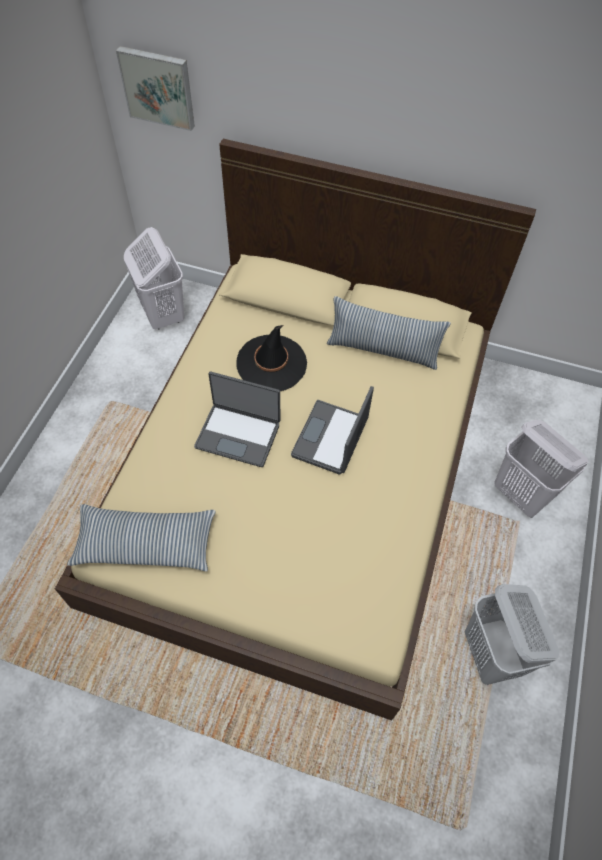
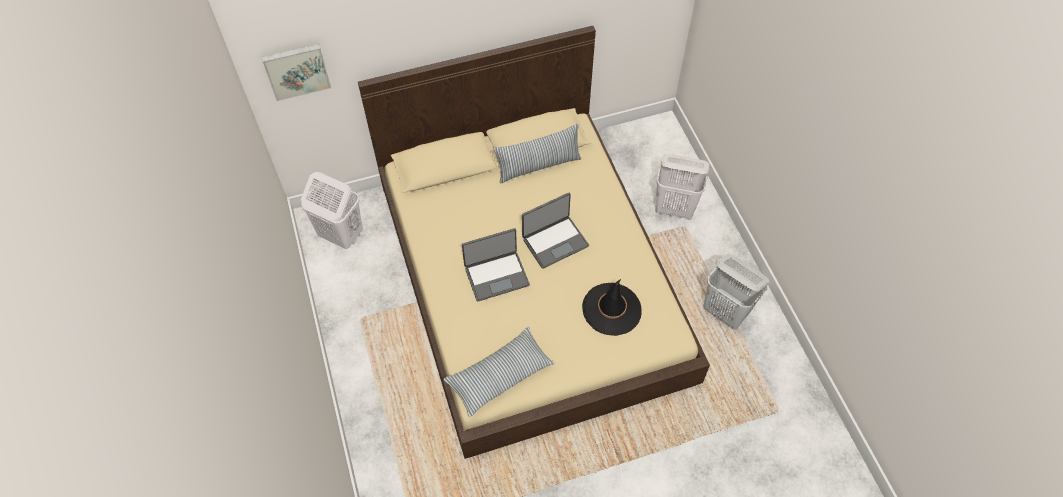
camera: 35 degrees left, 0 degrees up
black hat [236,325,307,391] -> black hat moved to [582,279,642,336]
laptop [291,386,374,474] -> laptop turned 105 degrees counterclockwise [522,193,589,269]

